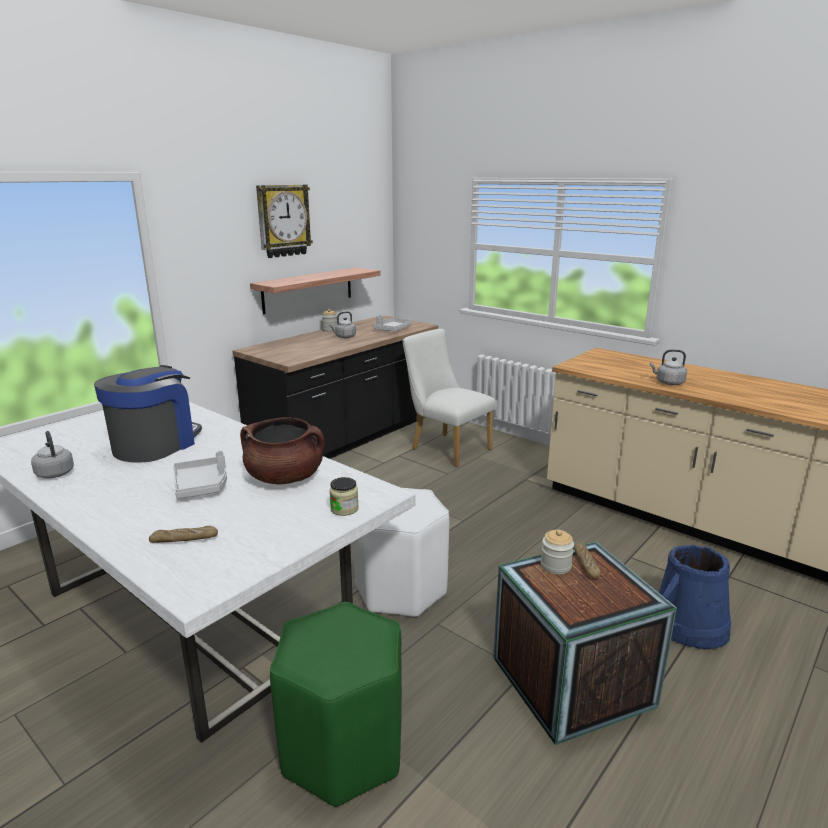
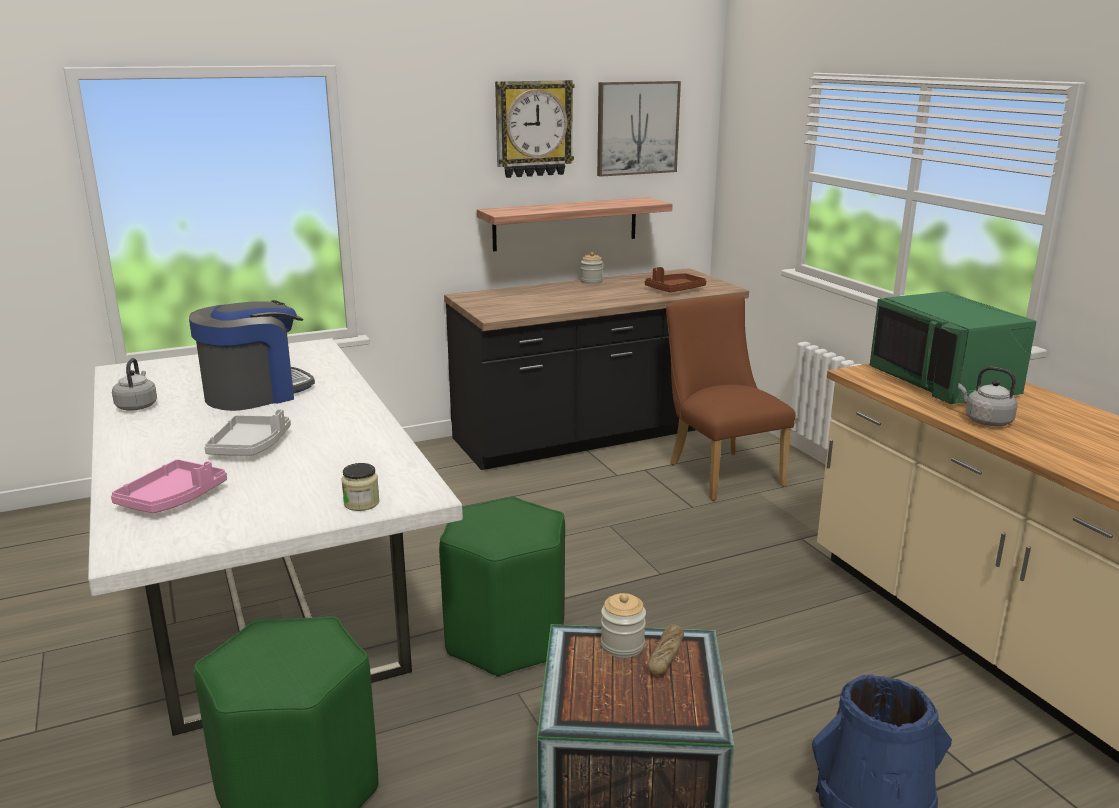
camera: 25 degrees right, 0 degrees up
bread [149,526,218,543] -> pink tray [111,459,227,513]
brown cooking pot [240,417,325,485] -> none
grey kettle [329,311,356,338] -> none
white stool [353,488,449,618] -> green stool [439,497,565,677]
grey tray [372,315,412,331] -> brown tray [645,267,706,292]
white chair [403,329,496,467] -> brown chair [666,295,795,501]
none -> picture [597,81,681,177]
none -> green microwave [869,291,1037,404]

